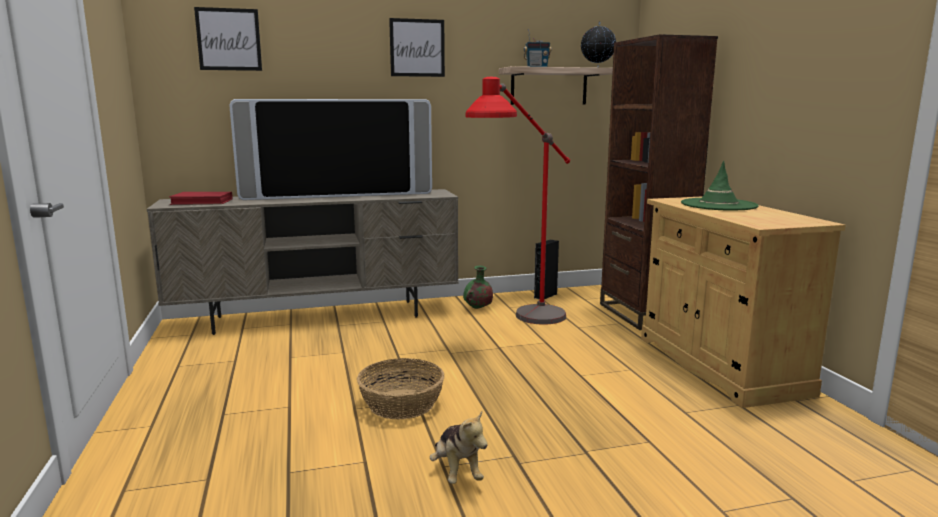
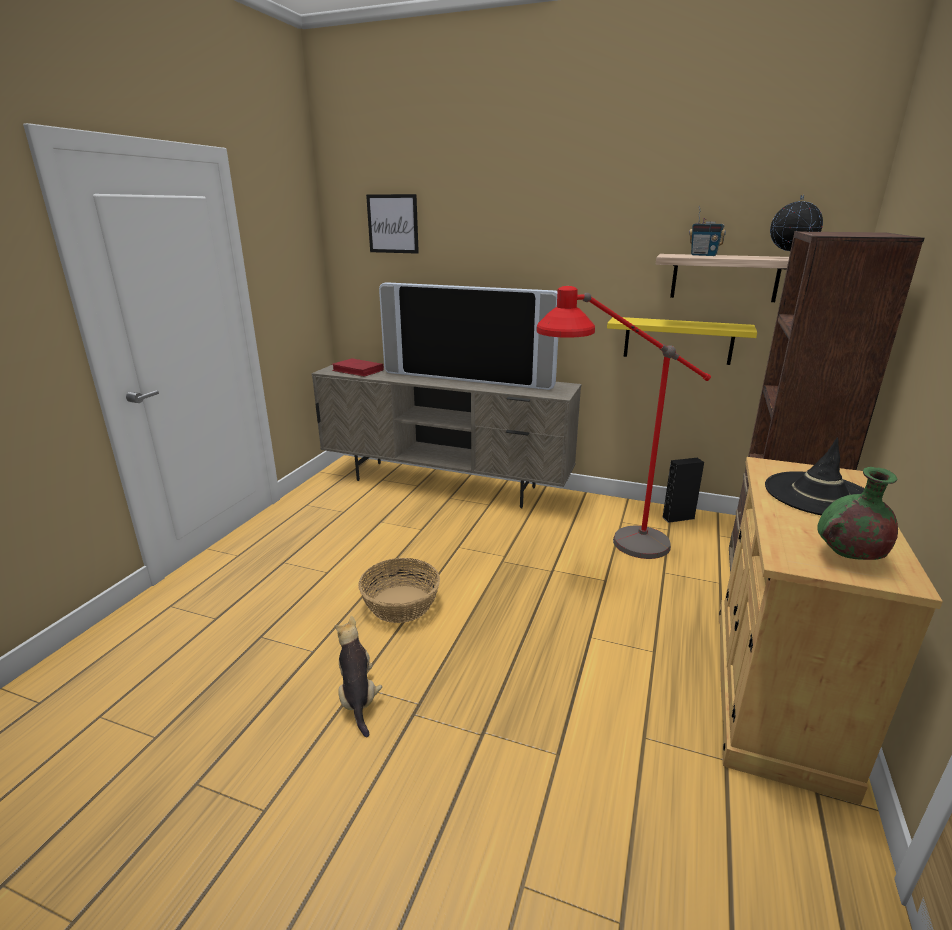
camera: 35 degrees right, 10 degrees up
picture [389,18,445,77] -> none
plush toy [430,411,488,484] -> plush toy turned 150 degrees clockwise [335,616,382,737]
green vase [463,266,493,309] -> green vase moved to [817,467,898,560]
green hat [681,161,759,211] -> black hat [765,437,865,515]
none -> yellow shelf [607,317,757,365]

